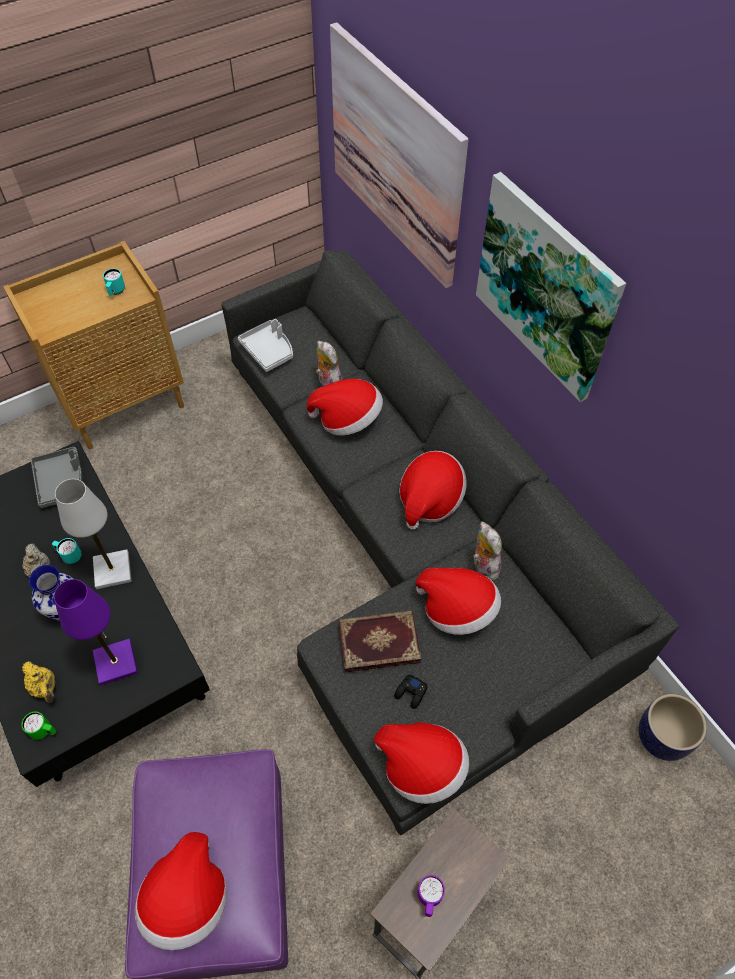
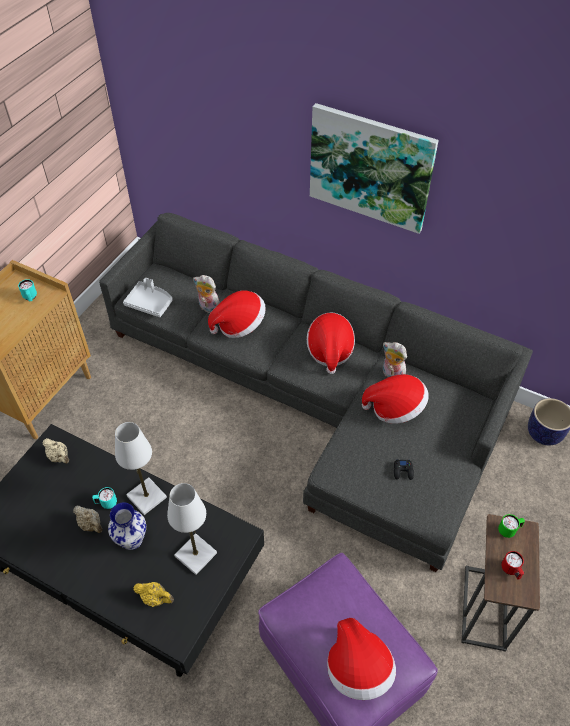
camera: 30 degrees left, 5 degrees down
green mug [21,712,56,740] -> green mug moved to [498,514,525,538]
grey tray [31,447,82,508] -> beige teapot [42,438,69,464]
purple table lamp [54,579,138,685] -> white table lamp [167,483,217,575]
picture [330,22,469,288] -> none
book [339,611,421,672] -> none
hat [374,722,469,804] -> none
purple mug [417,875,445,917] -> red mug [501,551,524,580]

